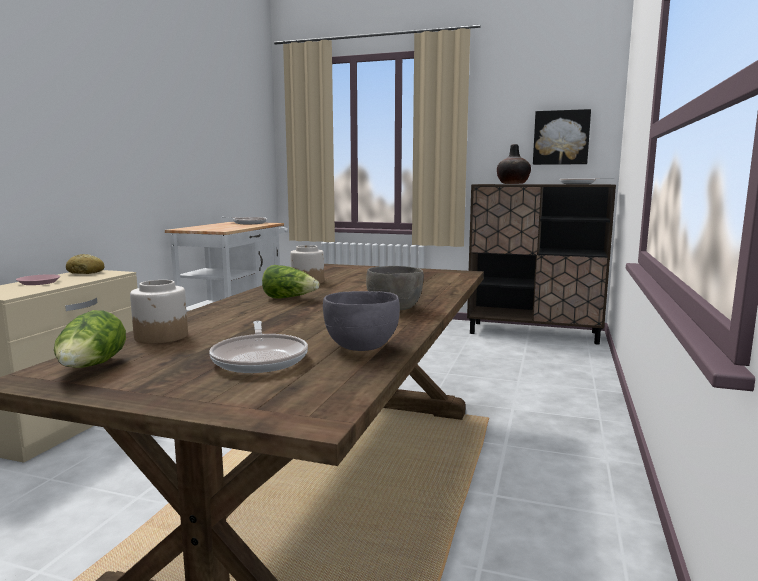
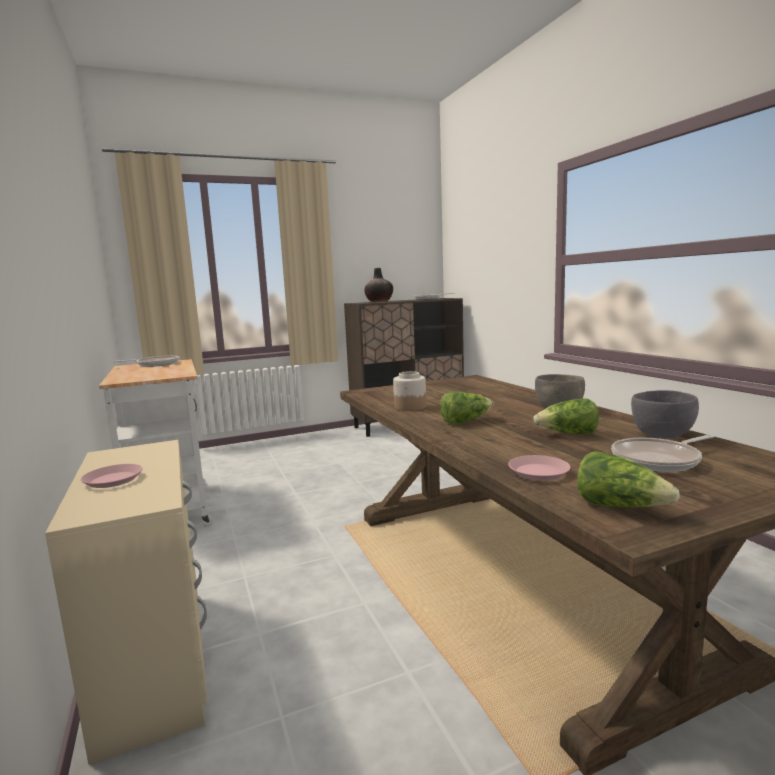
camera: 40 degrees left, 0 degrees up
bread [66,254,104,274] -> none
jar [130,280,188,344] -> pink plate [508,455,571,481]
frying pan [209,321,308,373] -> frying pan turned 120 degrees clockwise [611,435,714,472]
picture [533,109,591,165] -> none
none -> lettuce [533,398,599,434]

